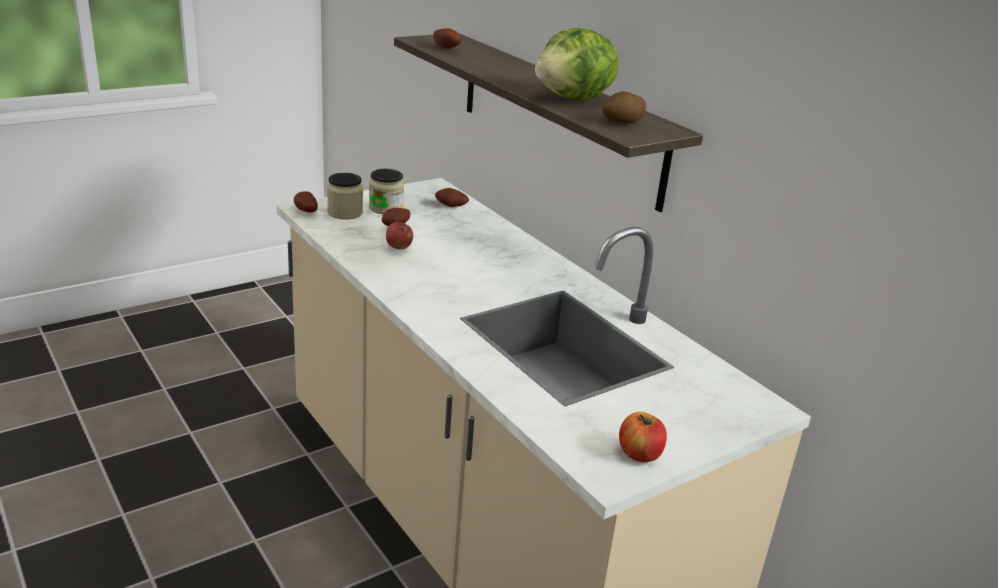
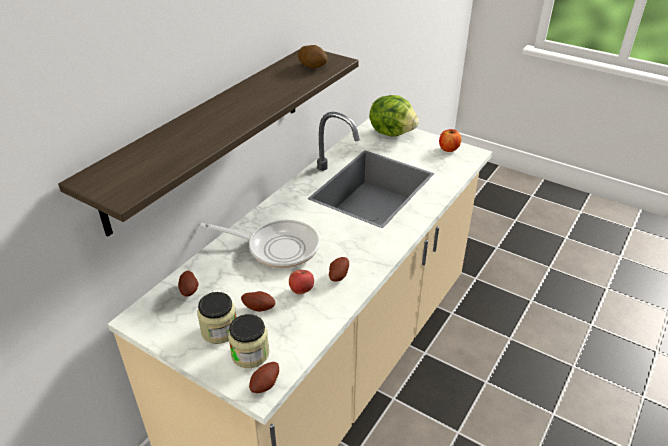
camera: 110 degrees left, 10 degrees up
potato [433,28,462,49] -> potato moved to [329,257,349,282]
lettuce [535,28,619,100] -> lettuce moved to [369,95,419,137]
none -> frying pan [200,220,320,268]

